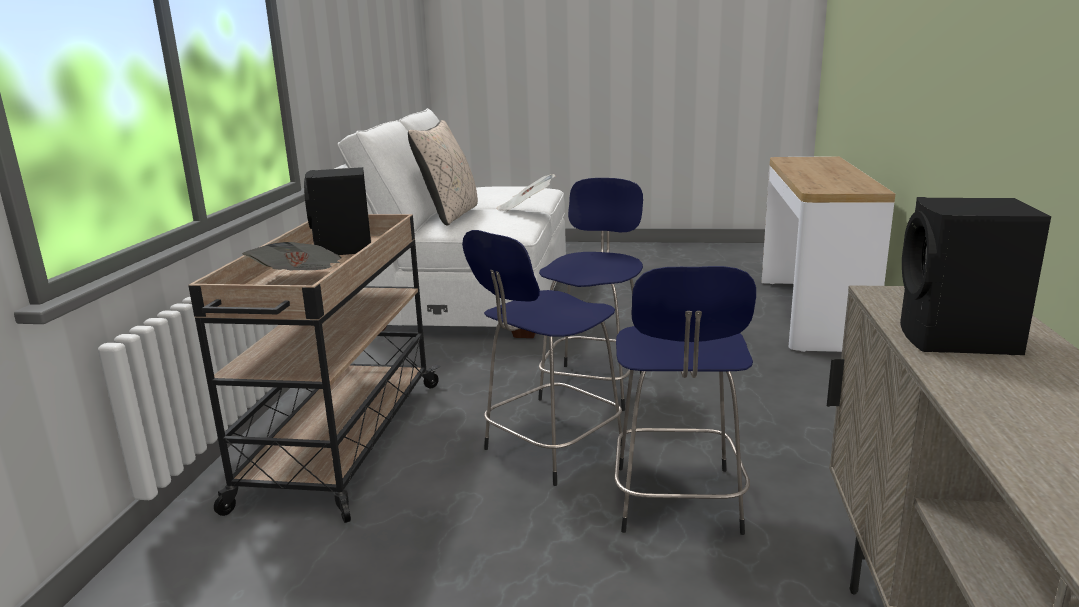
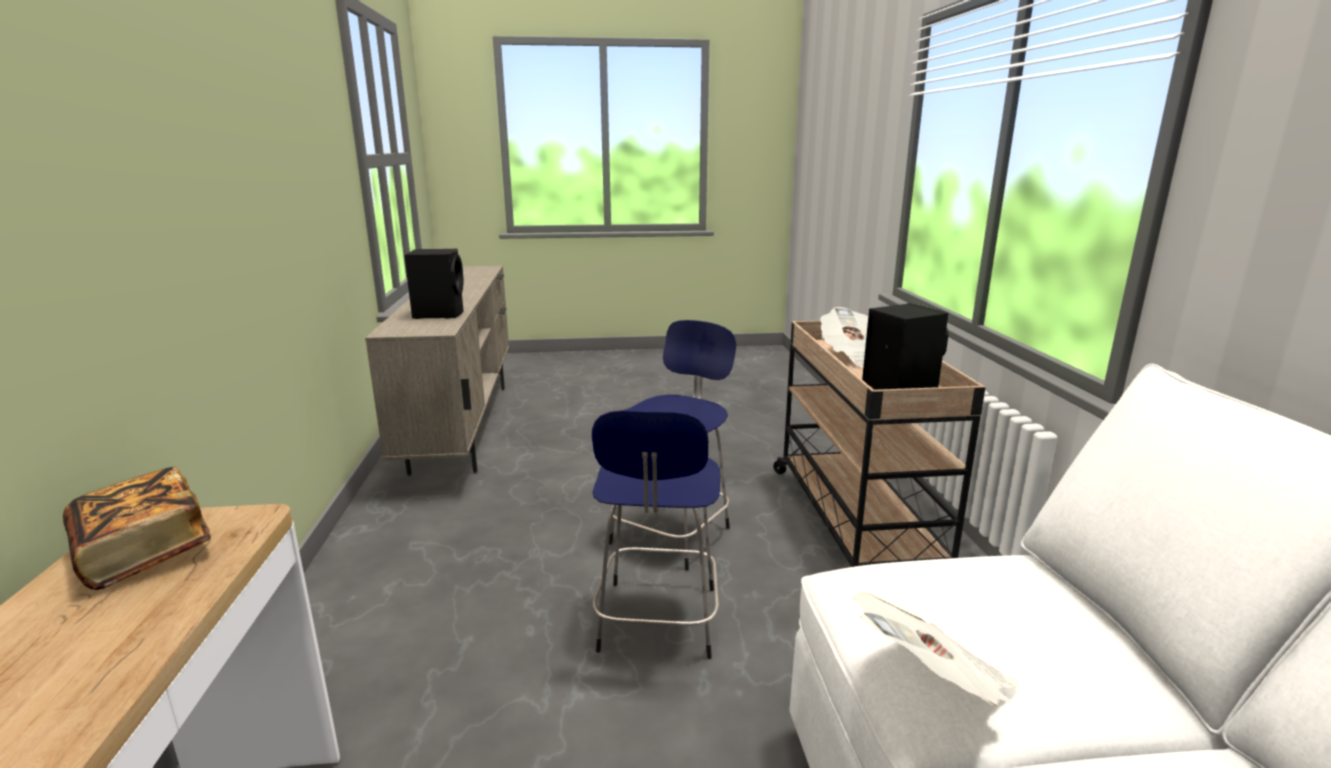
camera: 165 degrees right, 0 degrees up
beige pillow [408,120,478,225] -> none
blue stool [614,266,756,535] -> none
none -> book [63,467,211,590]

